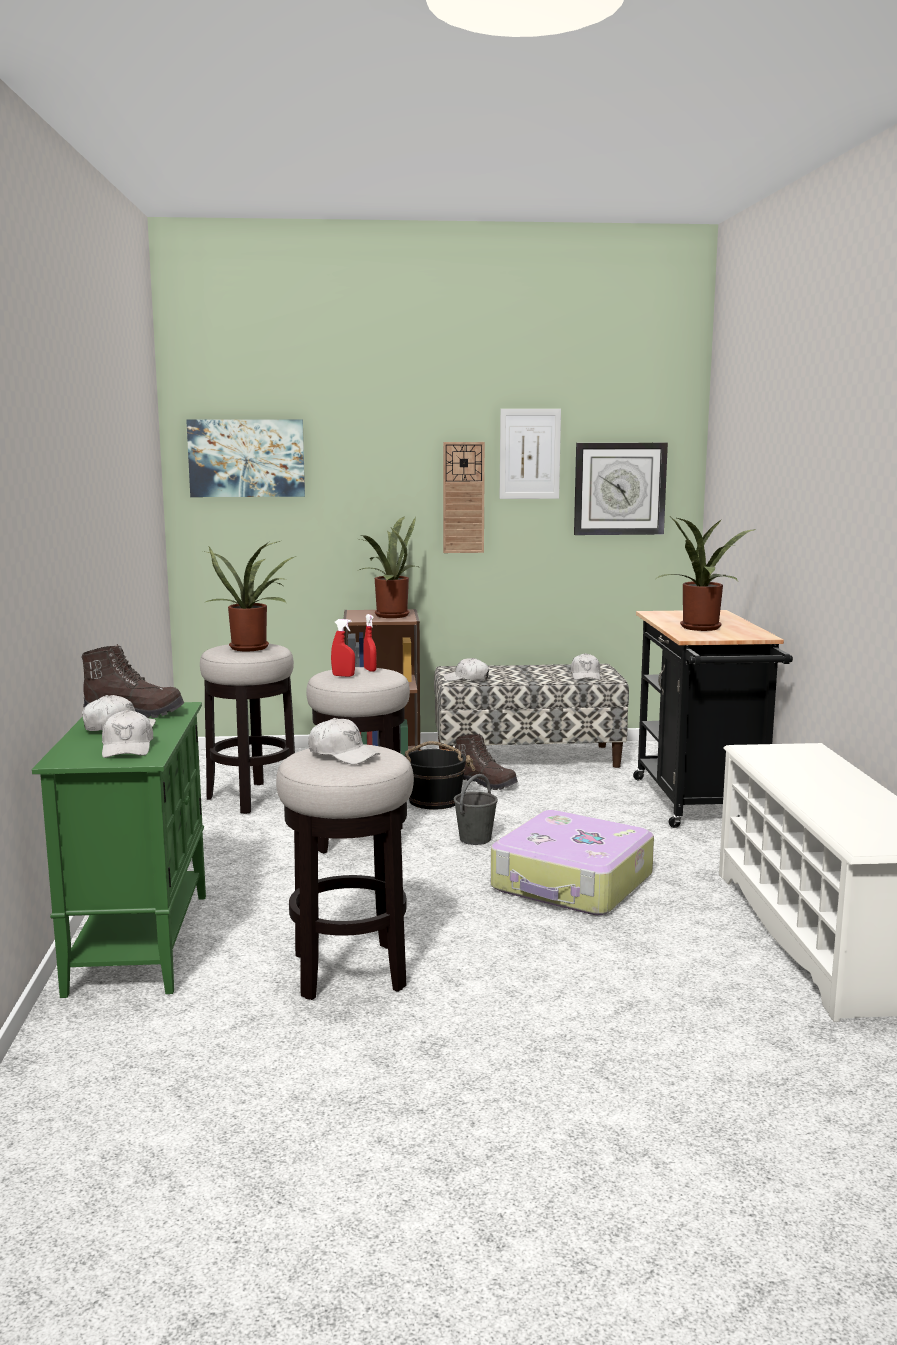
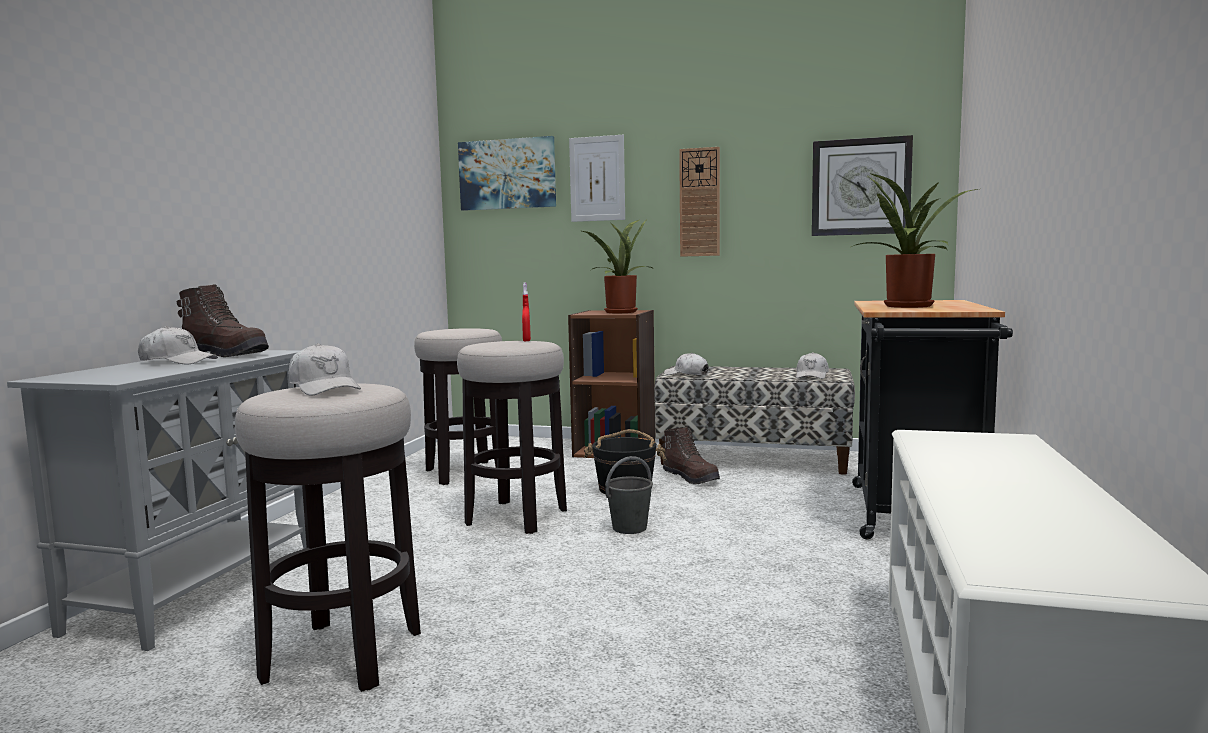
camera: 20 degrees right, 5 degrees down
green cabinet [32,702,206,998] -> grey cabinet [7,350,307,651]
white cap [102,710,153,758] -> none
potted plant [203,541,297,651] -> none
red spray bottle [331,619,355,677] -> none
suitcase [491,810,654,915] -> none
picture [500,409,561,499] -> picture moved to [569,135,625,222]

